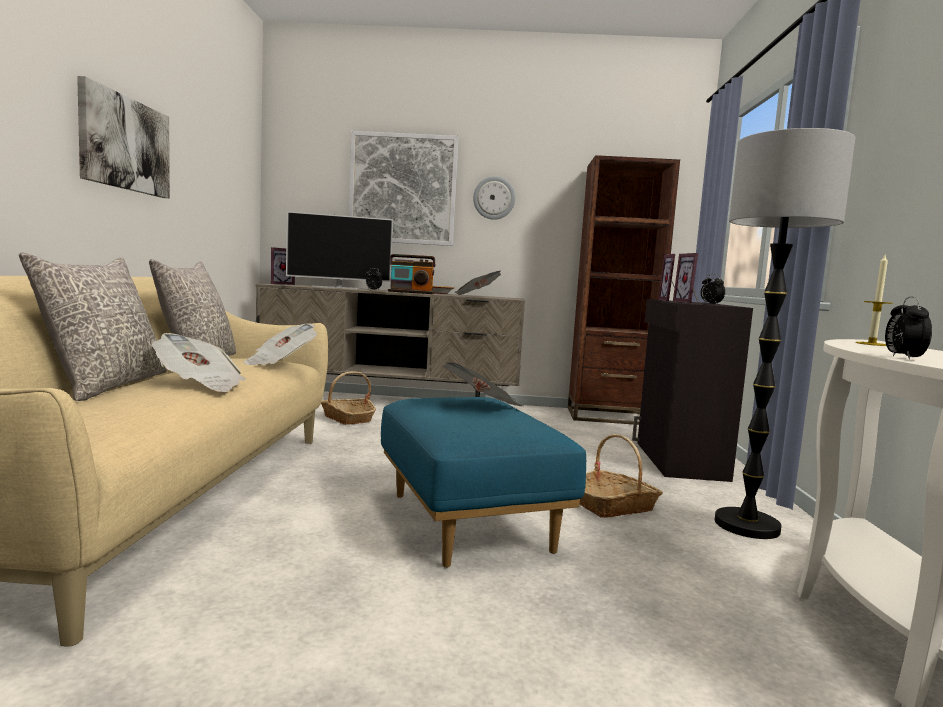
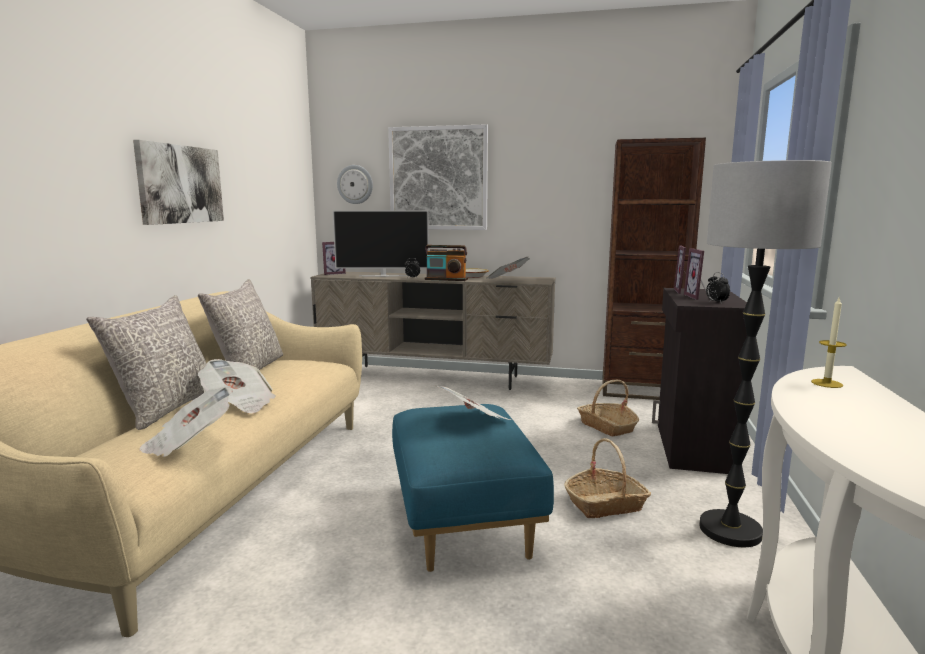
camera: 10 degrees right, 5 degrees up
newspaper [244,323,317,365] -> newspaper moved to [140,387,233,457]
basket [321,371,376,425] -> basket moved to [577,380,639,436]
wall clock [473,176,515,220] -> wall clock moved to [337,165,373,204]
alarm clock [885,297,932,360] -> none

